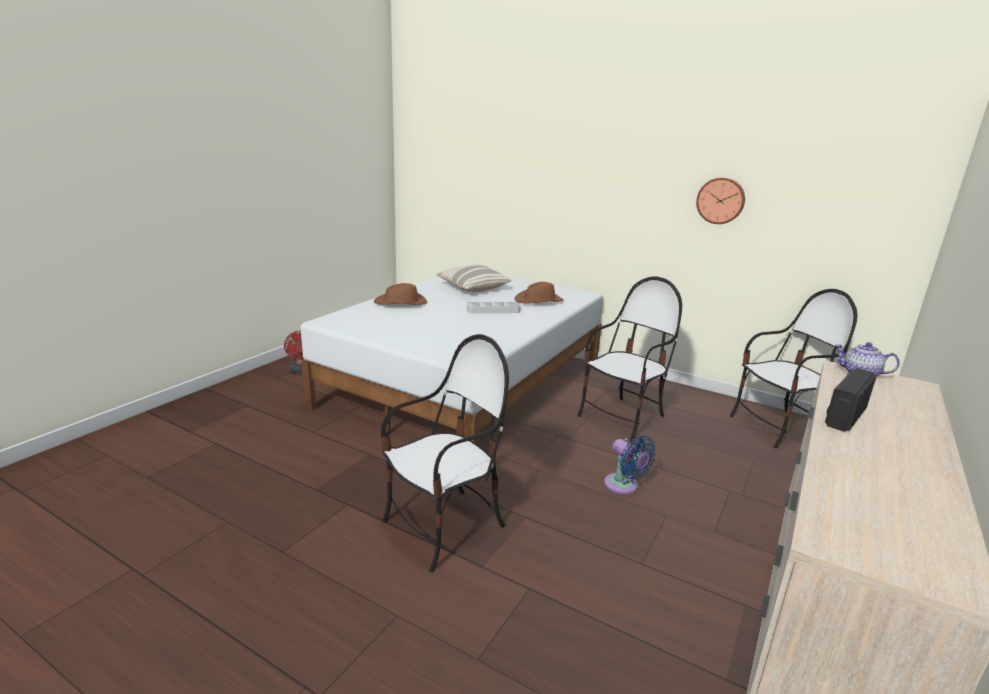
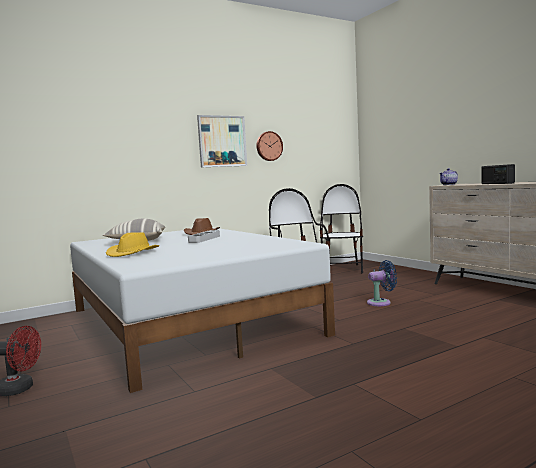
camera: 60 degrees left, 15 degrees down
brown hat [374,283,427,305] -> yellow hat [106,232,159,257]
chair [380,334,509,572] -> none
none -> picture [197,115,247,167]

